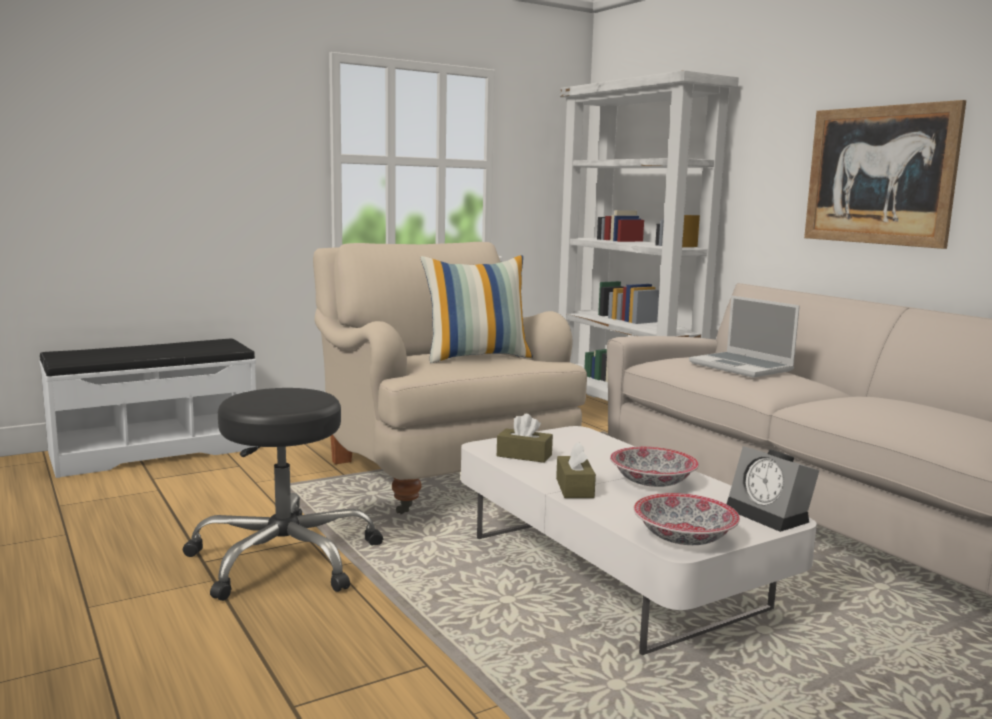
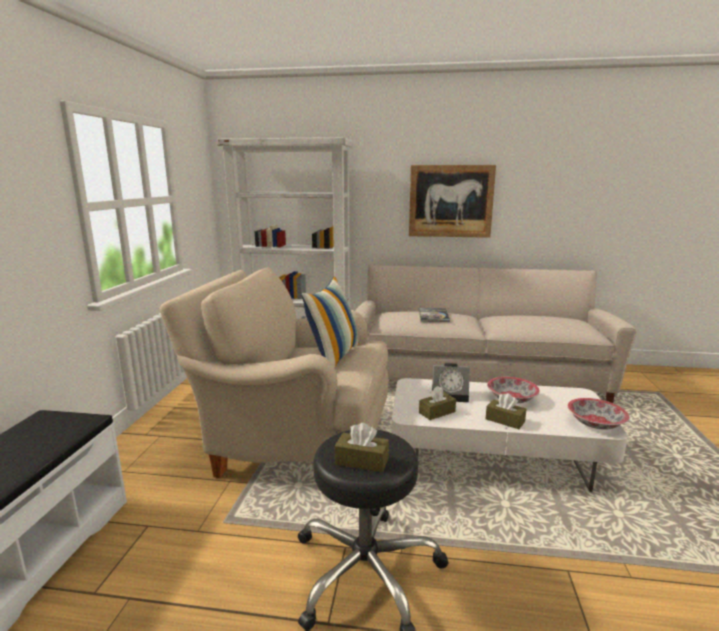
camera: 50 degrees left, 5 degrees up
laptop [689,296,800,378] -> book [419,308,450,322]
alarm clock [727,446,820,532] -> alarm clock moved to [432,363,470,402]
none -> brown tissue box [335,423,389,473]

